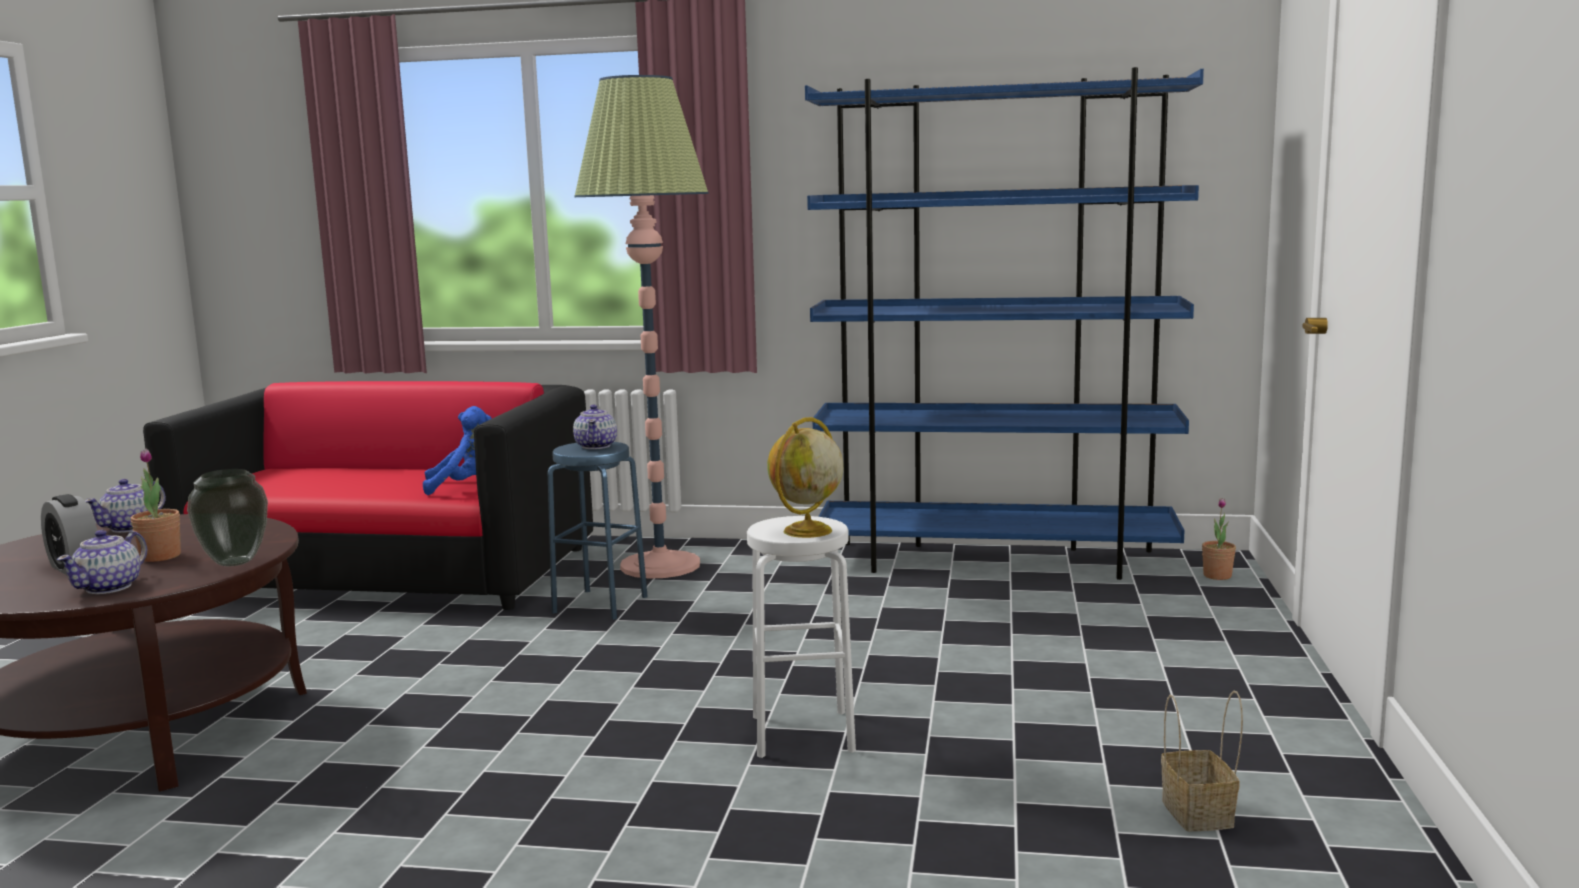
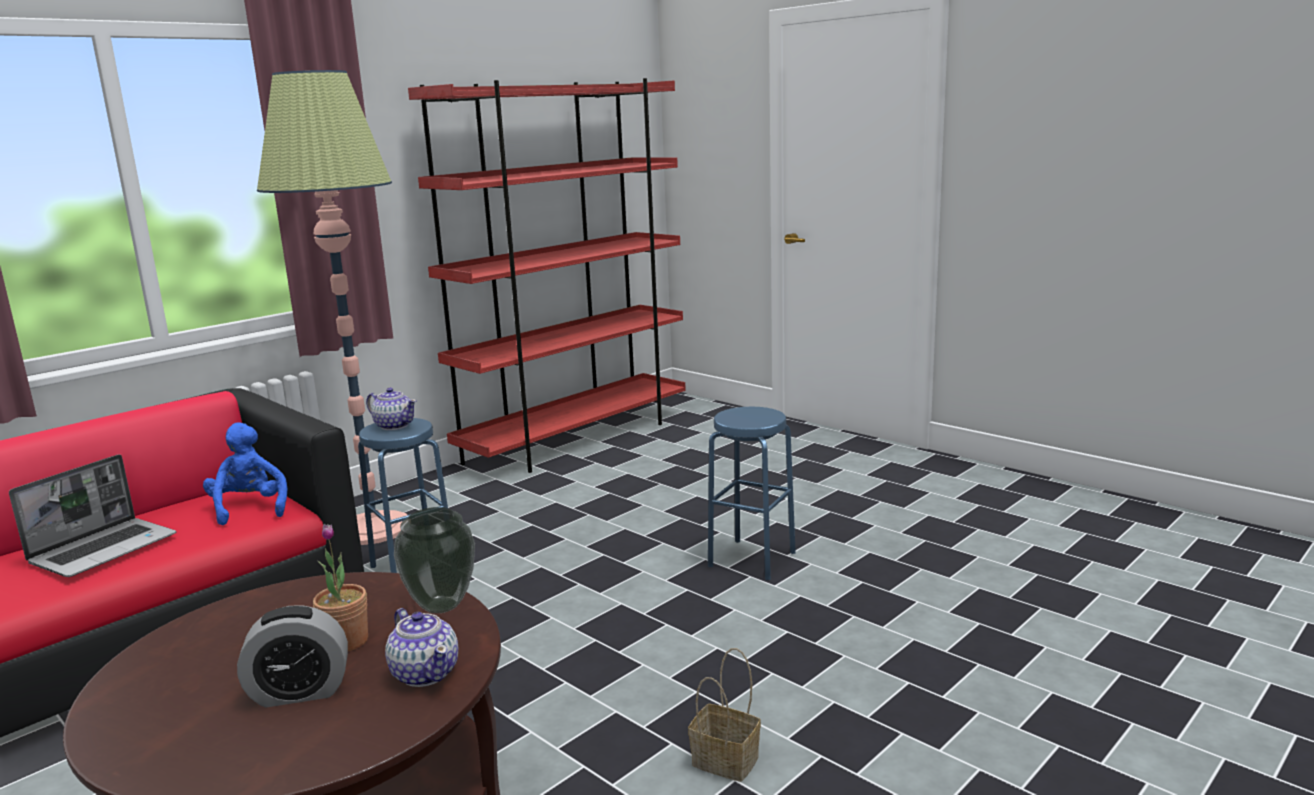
camera: 55 degrees left, 5 degrees up
teapot [85,479,166,533] -> none
blue plush toy [423,406,492,495] -> blue plush toy turned 45 degrees counterclockwise [203,423,287,525]
white stool [747,516,856,758] -> blue stool [708,407,796,580]
globe [767,417,844,538] -> none
blue bookcase [805,67,1204,580] -> red bookcase [408,78,686,473]
basket [1161,690,1243,831] -> basket moved to [688,648,761,782]
potted plant [1202,498,1236,580] -> none
none -> laptop [9,454,176,577]

